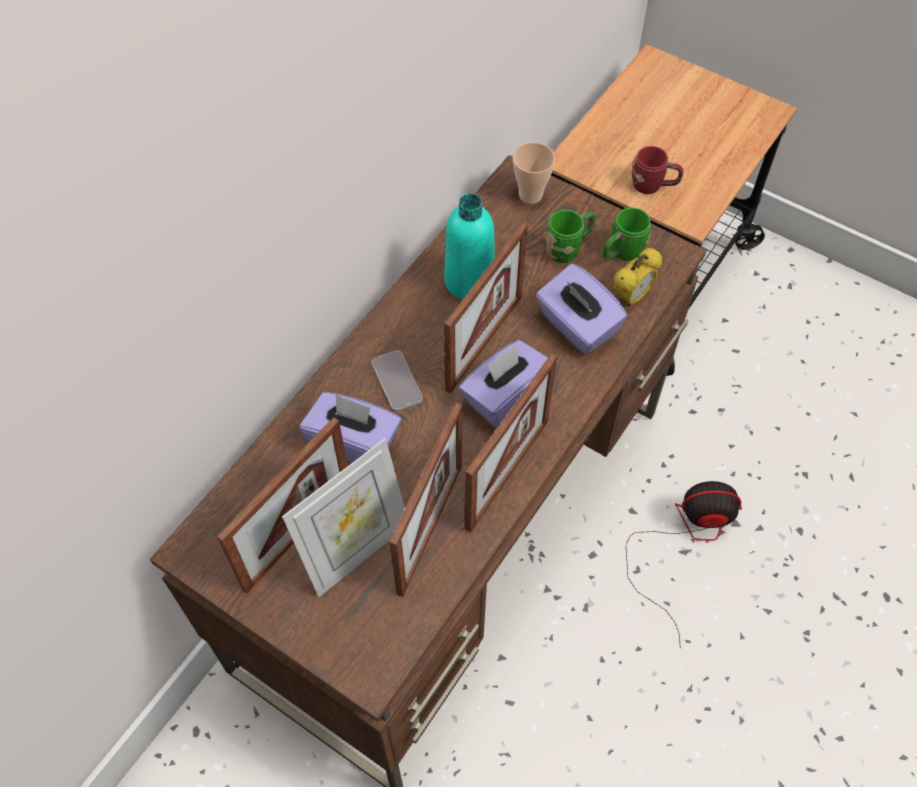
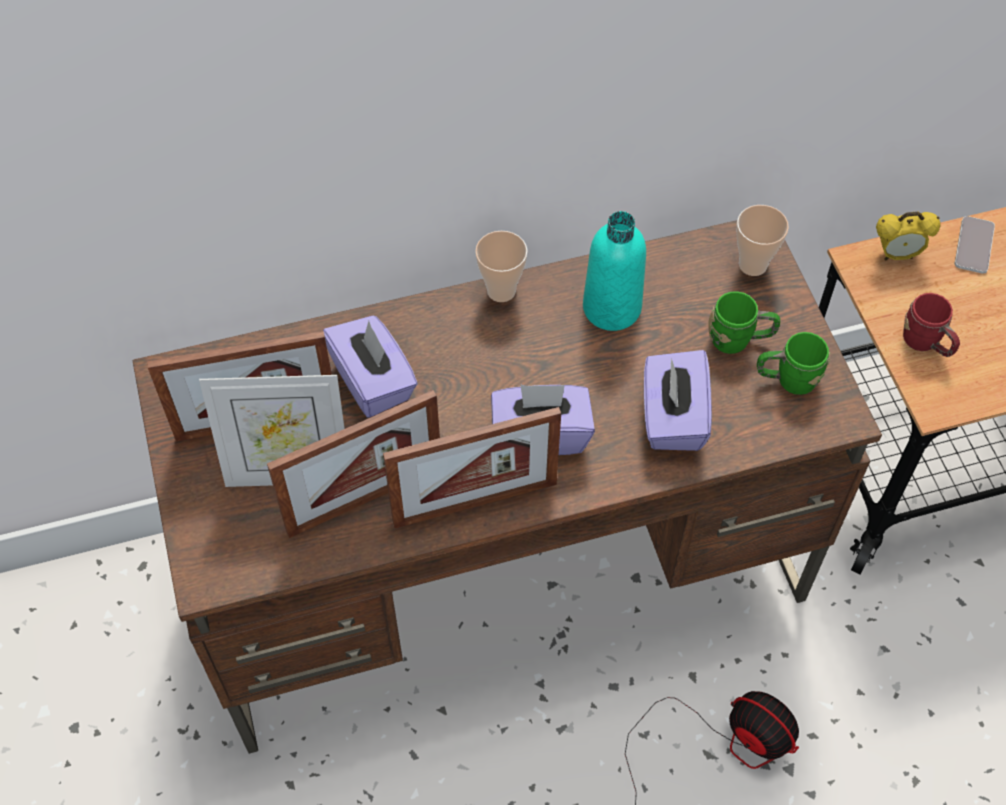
camera: 40 degrees right, 0 degrees up
phone [372,350,422,411] -> phone moved to [955,216,995,274]
picture frame [444,223,528,393] -> none
alarm clock [613,248,662,307] -> alarm clock moved to [876,211,941,260]
none -> cup [475,231,528,302]

